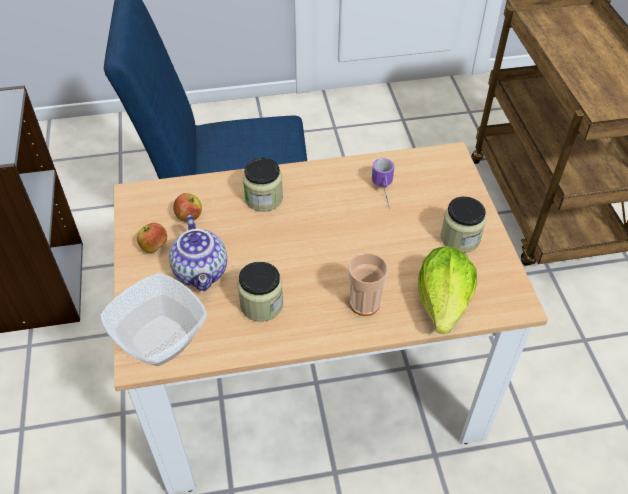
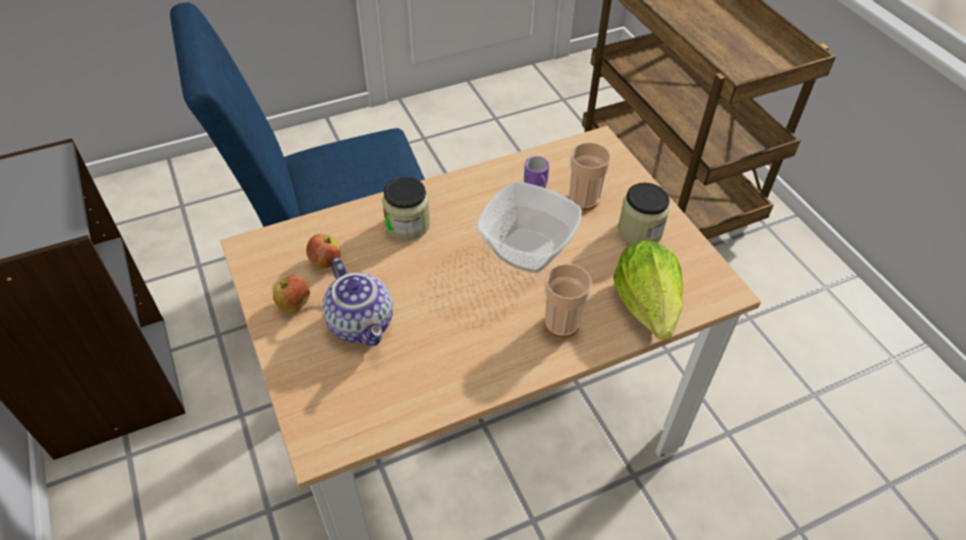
camera: 15 degrees left, 0 degrees up
bowl [100,273,207,366] -> bowl moved to [477,182,582,273]
jar [238,262,283,321] -> none
none -> cup [569,142,611,210]

